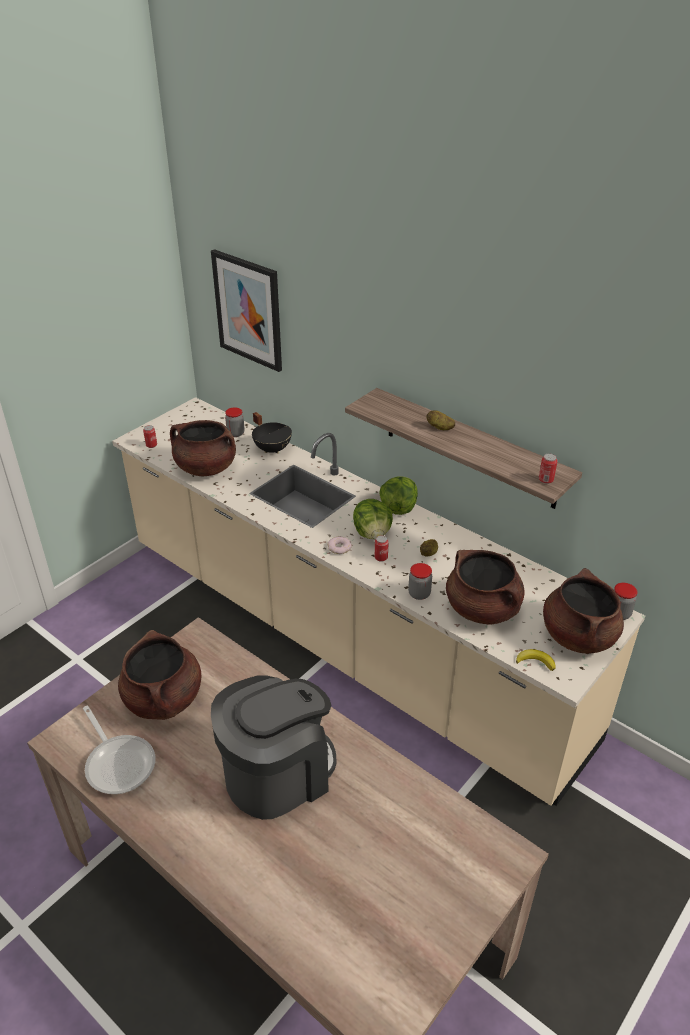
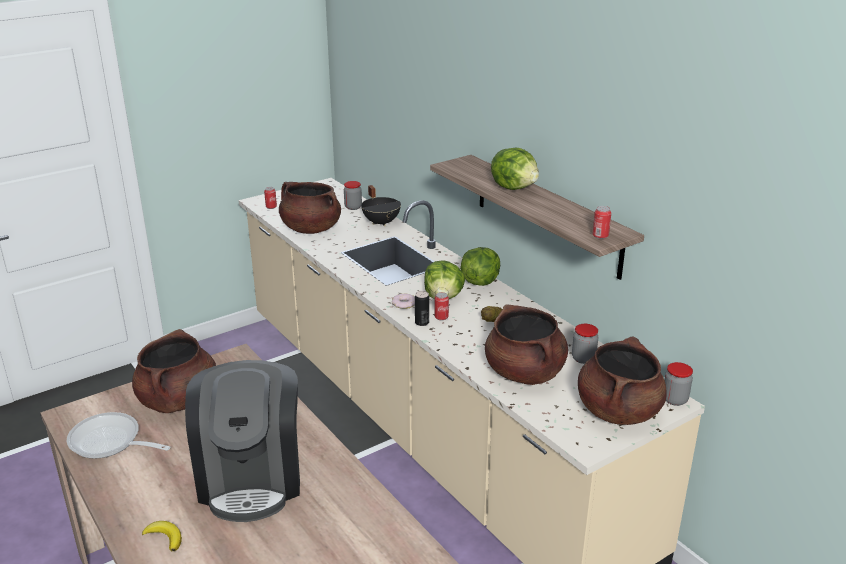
camera: 15 degrees right, 10 degrees down
frying pan [83,706,156,794] -> frying pan turned 135 degrees clockwise [67,412,170,459]
picture [211,249,282,372] -> none
coffee machine [211,675,336,820] -> coffee machine turned 105 degrees clockwise [185,360,300,522]
jar [408,563,432,600] -> jar moved to [572,324,598,364]
potato [426,410,455,430] -> lettuce [491,148,539,190]
banana [516,649,555,671] -> banana moved to [142,521,182,551]
none -> can [415,291,429,326]

